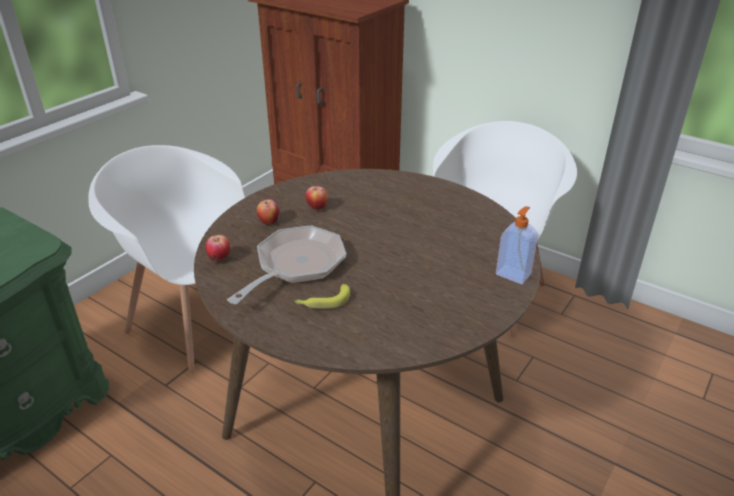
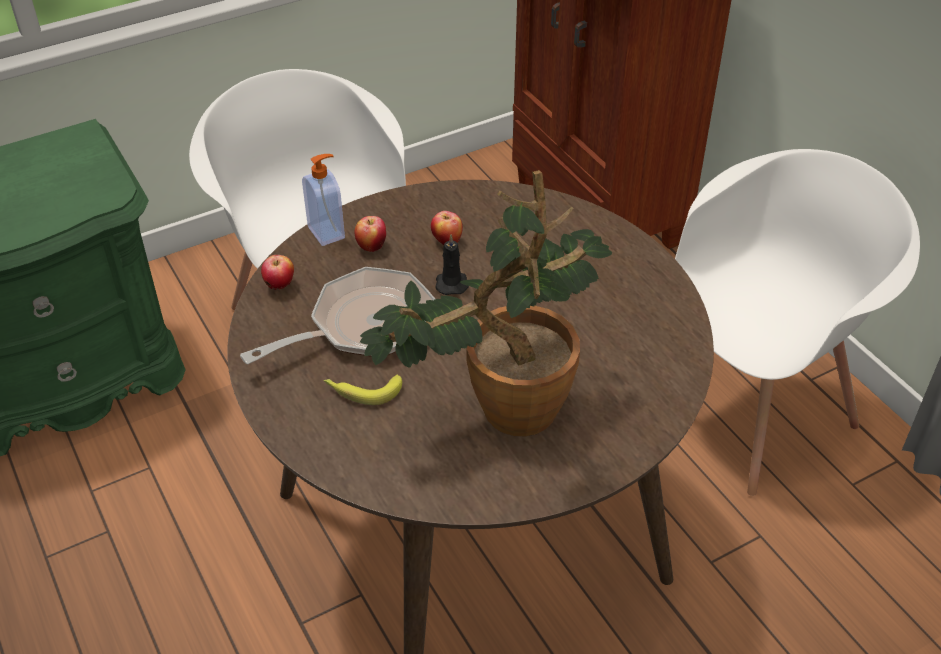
camera: 25 degrees right, 10 degrees up
soap dispenser [496,206,538,284] -> soap dispenser moved to [302,154,345,246]
none -> potted plant [360,170,613,436]
none -> black candle [435,234,469,295]

